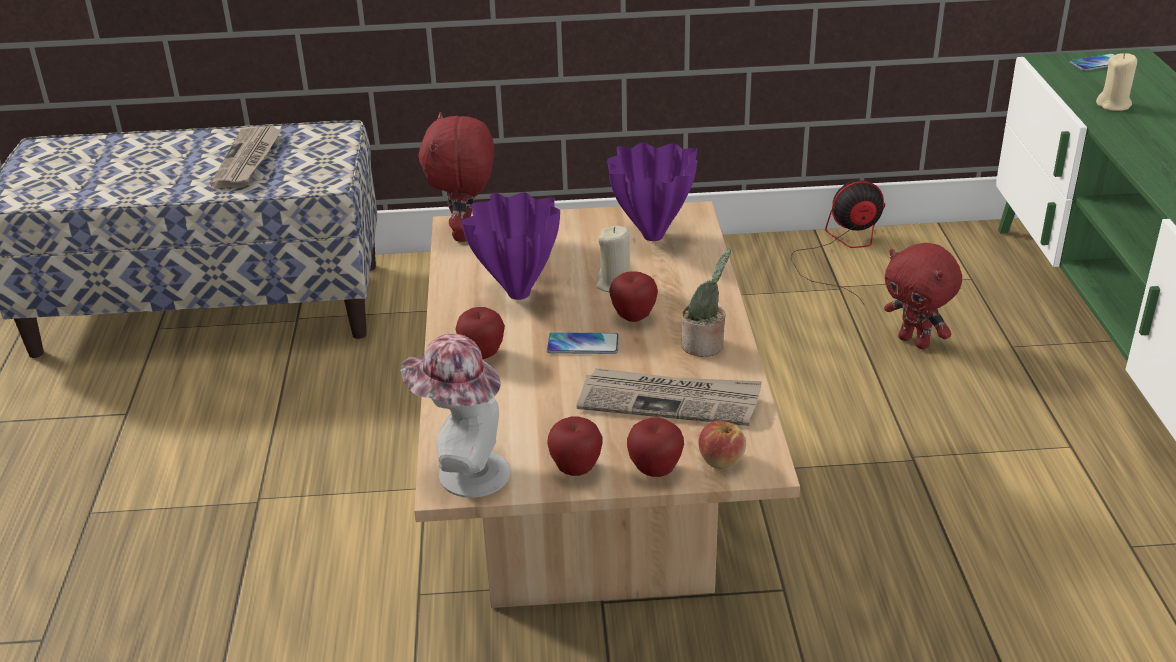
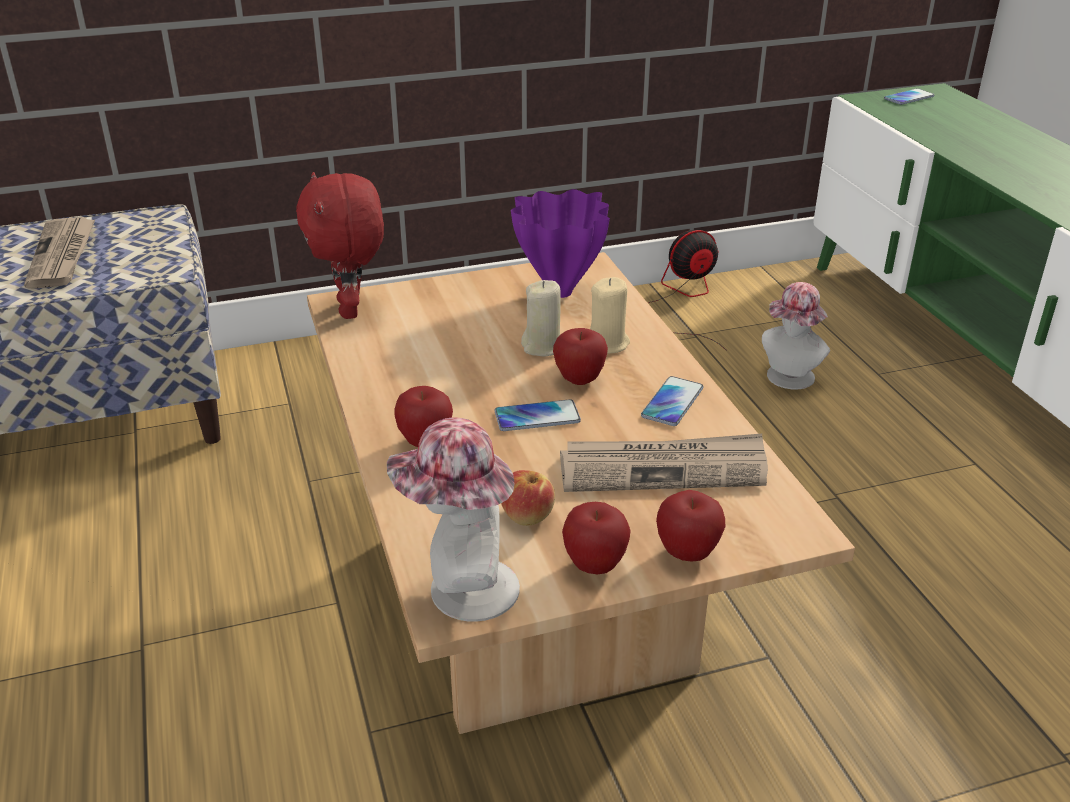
camera: 15 degrees left, 0 degrees up
purple vase [461,193,560,300] -> none
potted plant [681,248,731,357] -> phone [641,376,703,426]
apple [698,421,746,469] -> apple moved to [501,470,555,526]
red plush toy [884,243,962,350] -> hat [762,282,830,390]
beige candle [1096,53,1137,111] -> beige candle moved to [590,277,630,354]

